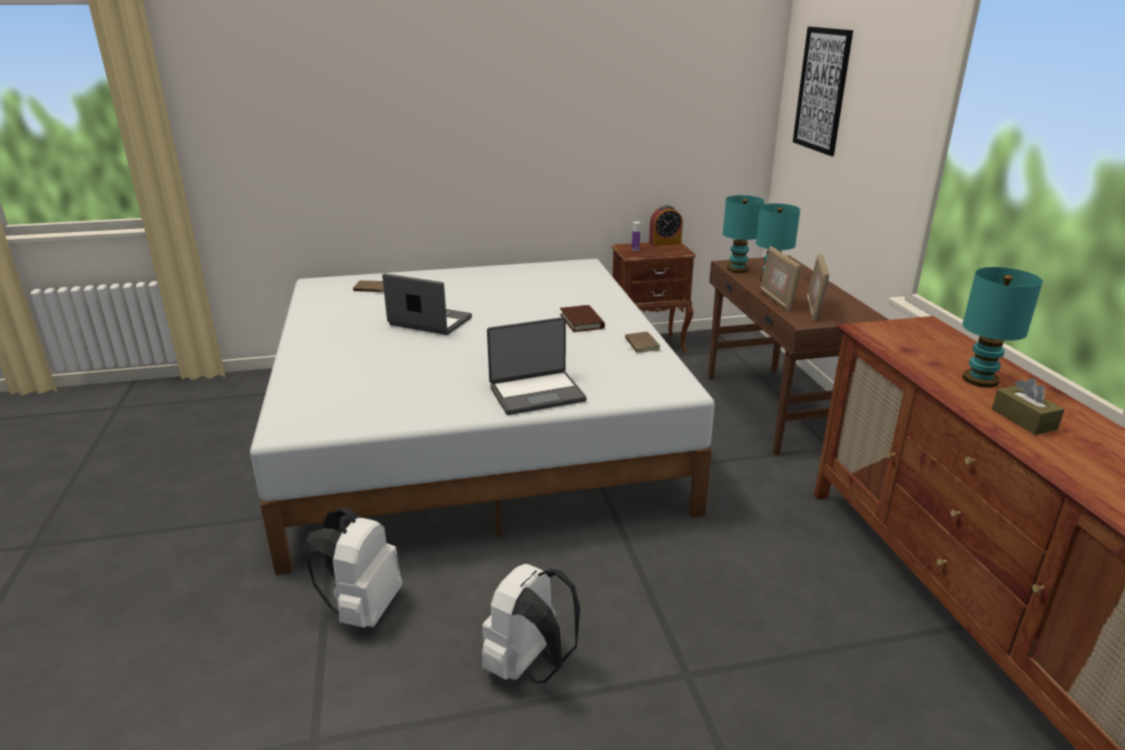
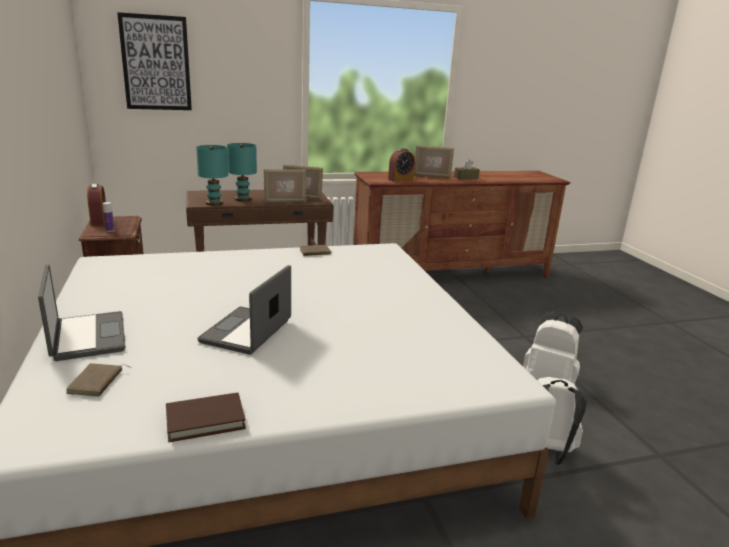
camera: 95 degrees left, 5 degrees down
laptop [487,317,587,415] -> laptop moved to [38,265,126,361]
brown book [560,305,605,332] -> brown book moved to [166,393,246,442]
turquoise table lamp [962,267,1043,388] -> picture frame [414,145,454,178]
none -> alarm clock [388,148,415,182]

